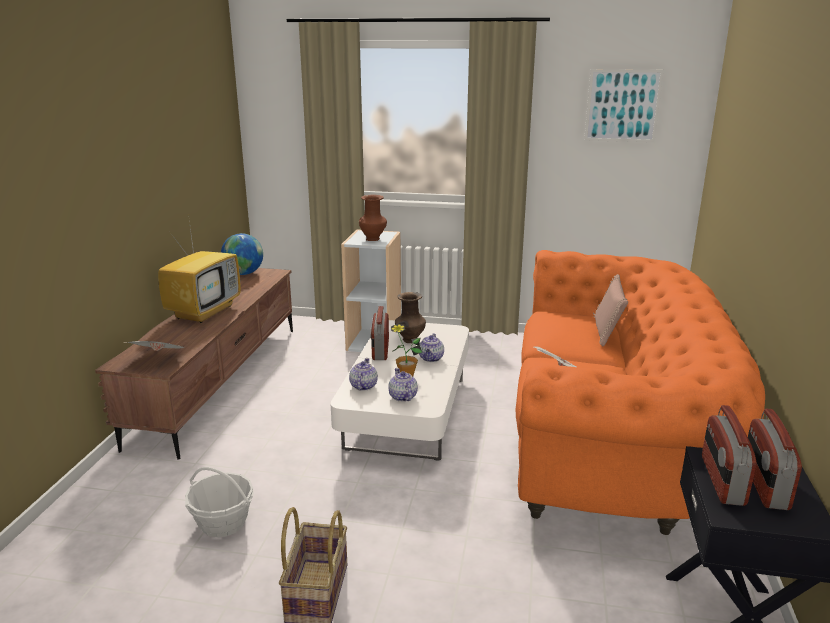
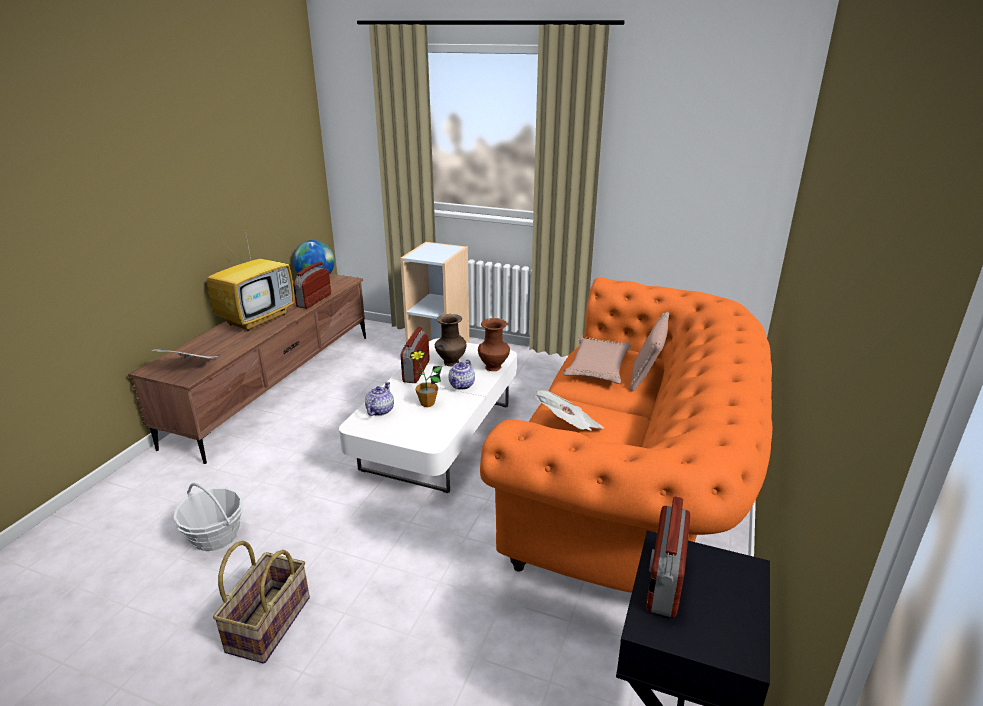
camera: 10 degrees right, 5 degrees up
brown vase [359,194,387,241] -> brown vase moved to [478,318,510,371]
teapot [388,368,418,402] -> none
picture [584,69,664,142] -> none
radio [748,409,802,510] -> radio moved to [293,262,331,309]
none -> beige pillow [564,335,631,384]

